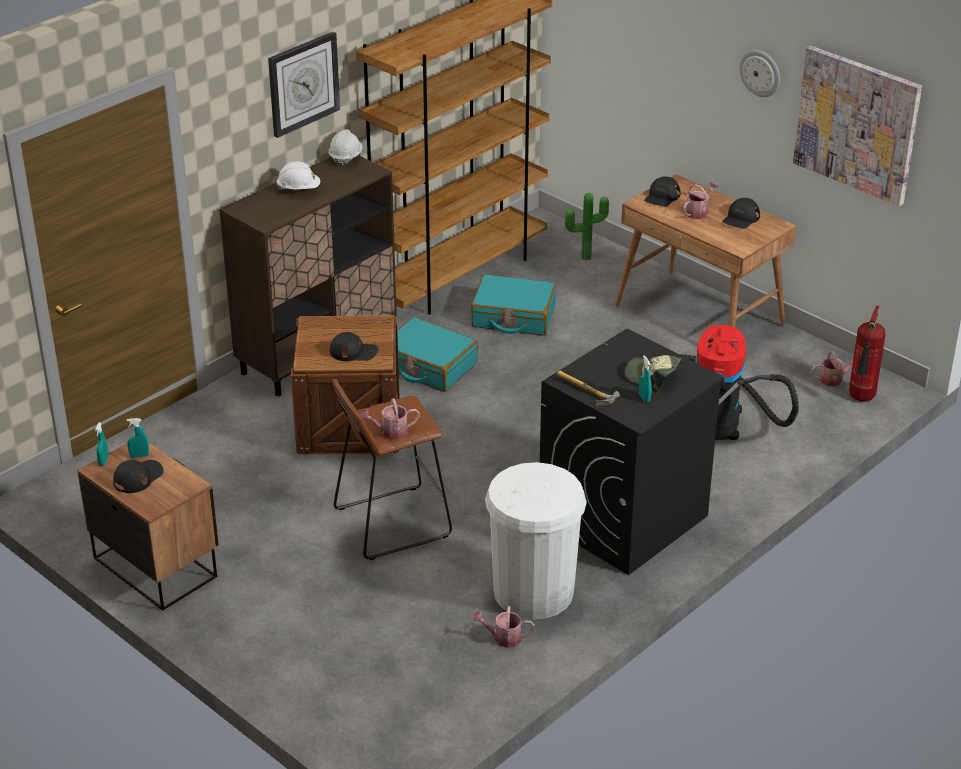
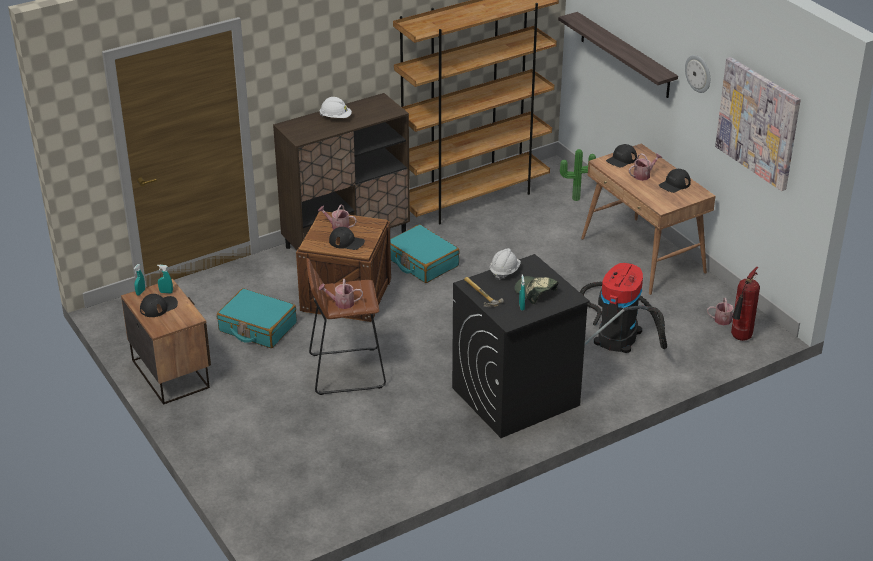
camera: 15 degrees right, 0 degrees up
wall clock [268,32,340,138] -> none
white hard hat [329,129,363,167] -> white hard hat moved to [490,248,521,280]
turquoise suitcase [471,274,556,336] -> turquoise suitcase moved to [217,288,297,348]
watering can [472,606,535,648] -> watering can moved to [318,204,357,230]
white trash can [485,462,587,619] -> none
none -> shelf [558,12,678,98]

